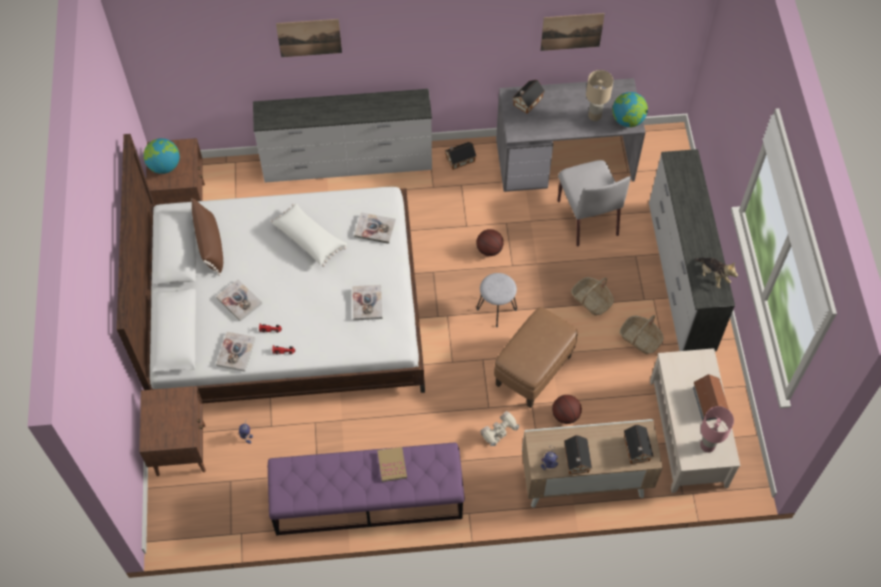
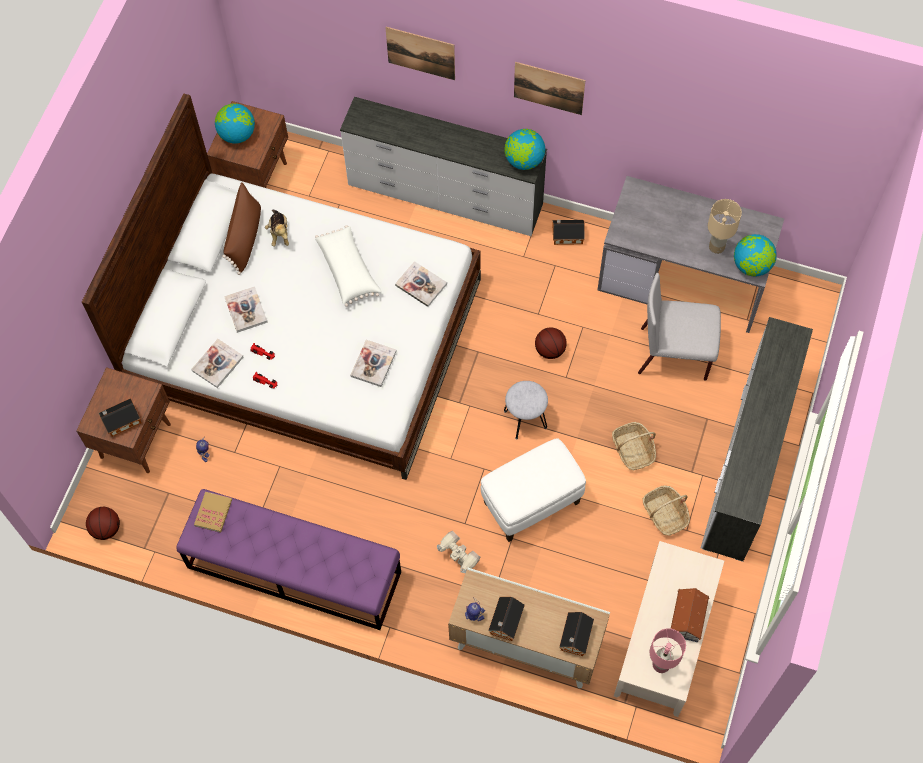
camera: 25 degrees right, 5 degrees up
book [377,447,407,482] -> book moved to [194,492,232,533]
toy robot [480,411,519,446] -> toy robot turned 60 degrees clockwise [437,530,481,573]
brown ottoman [494,307,578,408] -> white ottoman [481,439,586,542]
toy house [513,80,545,114] -> toy house moved to [99,398,141,437]
picture [540,13,605,51] -> picture moved to [514,62,585,115]
basketball [552,395,582,424] -> basketball moved to [86,507,120,540]
grey chair [557,160,631,247] -> grey chair turned 90 degrees clockwise [638,273,721,381]
plush toy [694,257,738,288] -> plush toy moved to [265,210,289,246]
none -> globe [504,129,545,170]

